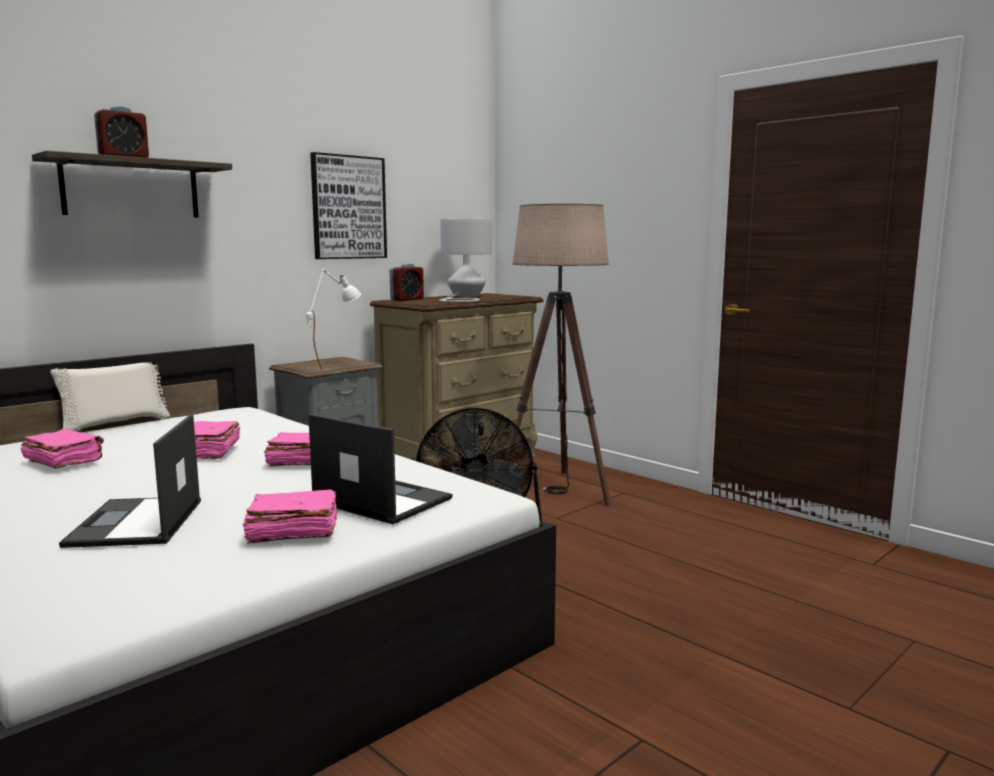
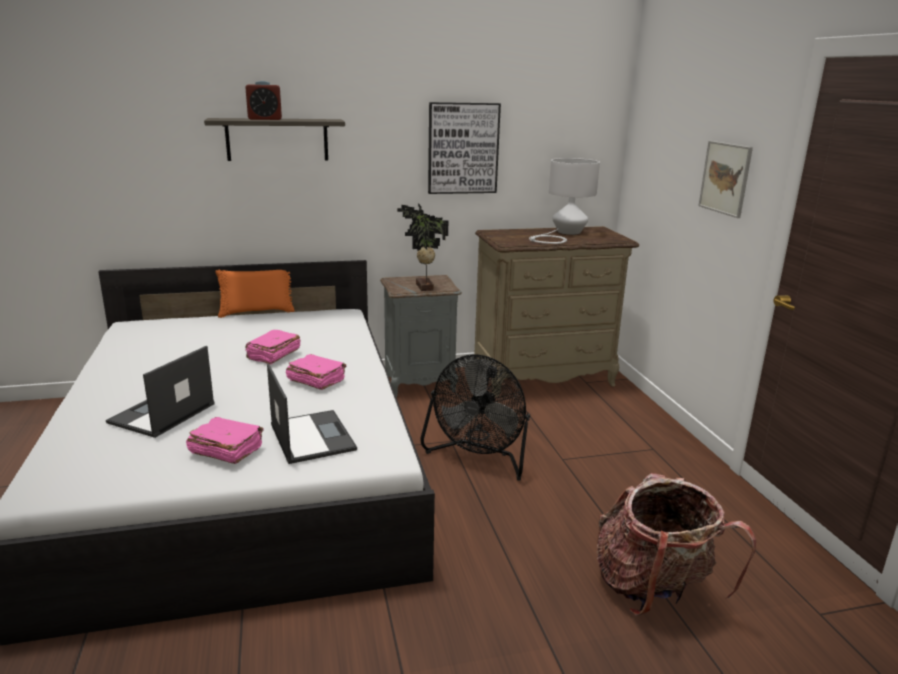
camera: 30 degrees right, 10 degrees up
pink book [21,429,104,469] -> none
white pillow [50,362,170,431] -> orange pillow [215,270,295,318]
white table lamp [306,268,361,369] -> potted plant [397,203,448,291]
alarm clock [390,264,424,301] -> none
floor lamp [499,204,611,506] -> none
none -> backpack [596,473,756,616]
none -> picture [698,141,753,218]

